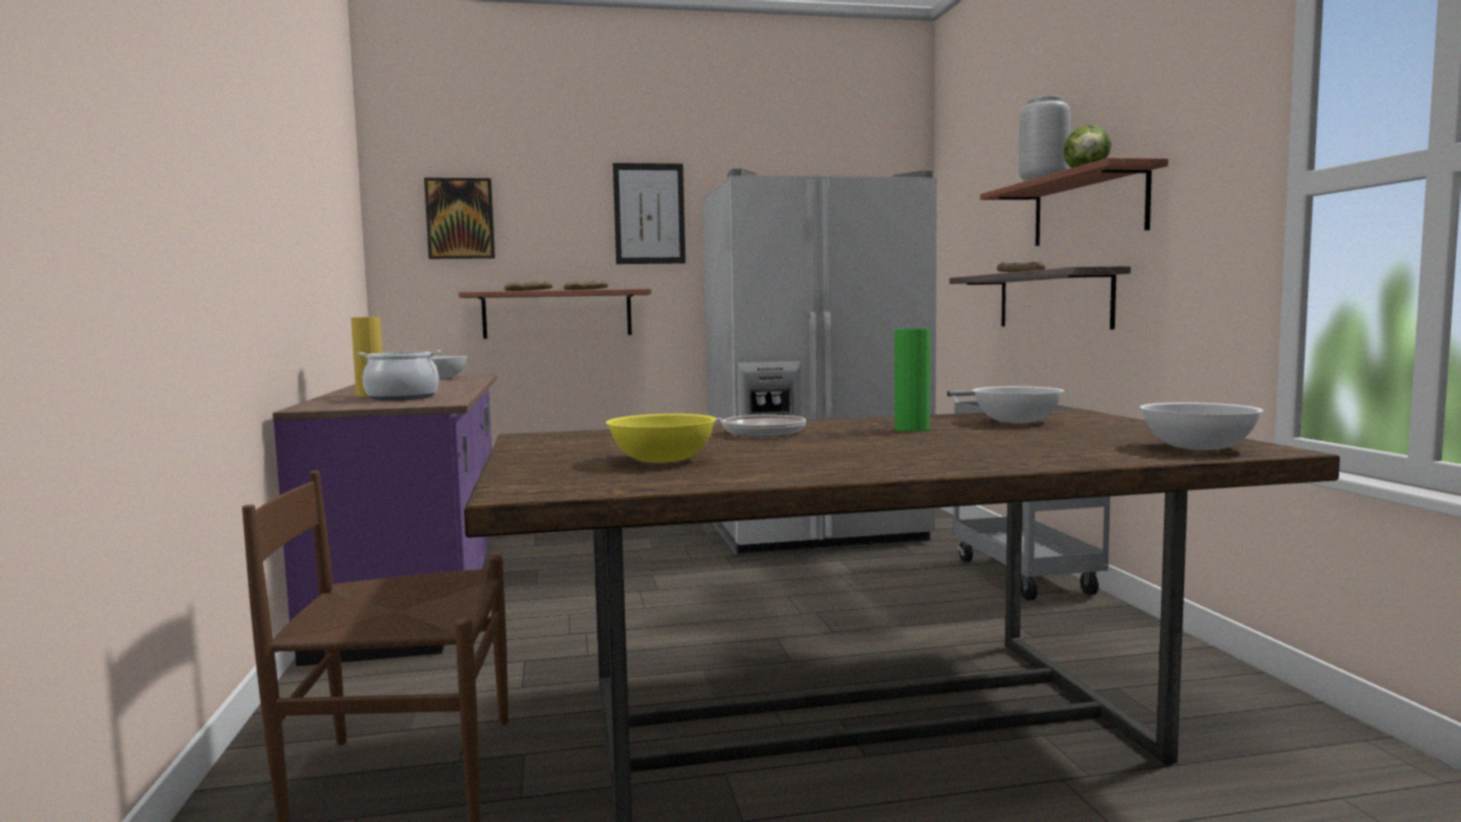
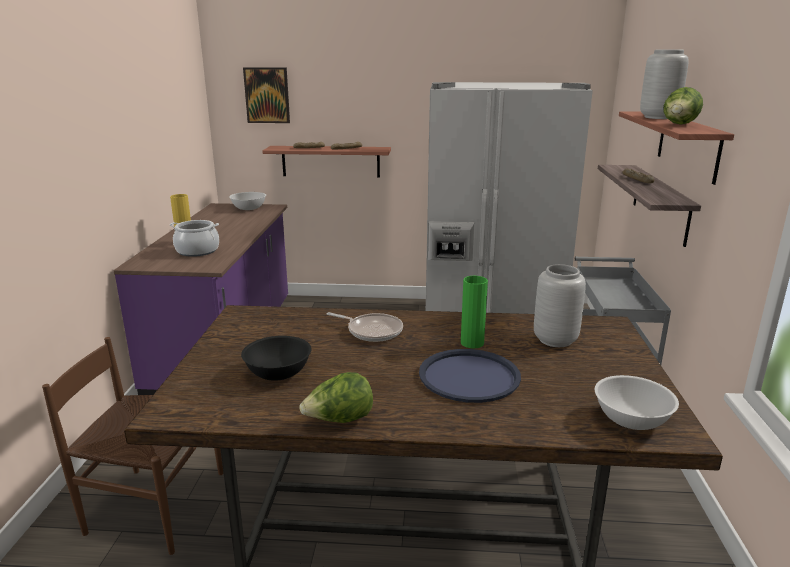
camera: 15 degrees right, 15 degrees up
yellow bowl [606,414,717,463] -> black bowl [241,336,311,381]
picture [613,163,686,264] -> none
white bowl [972,386,1064,423] -> grey vase [534,264,586,347]
none -> lettuce [300,372,373,423]
none -> blue tray [419,349,521,403]

